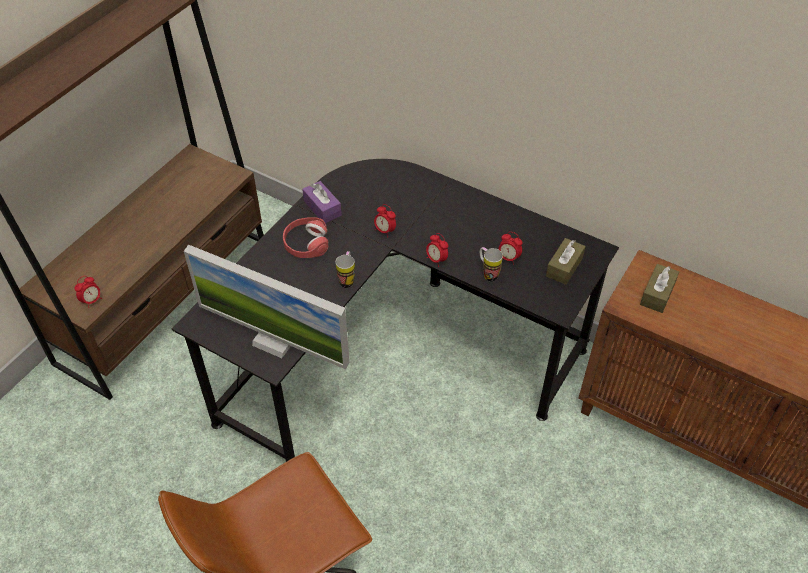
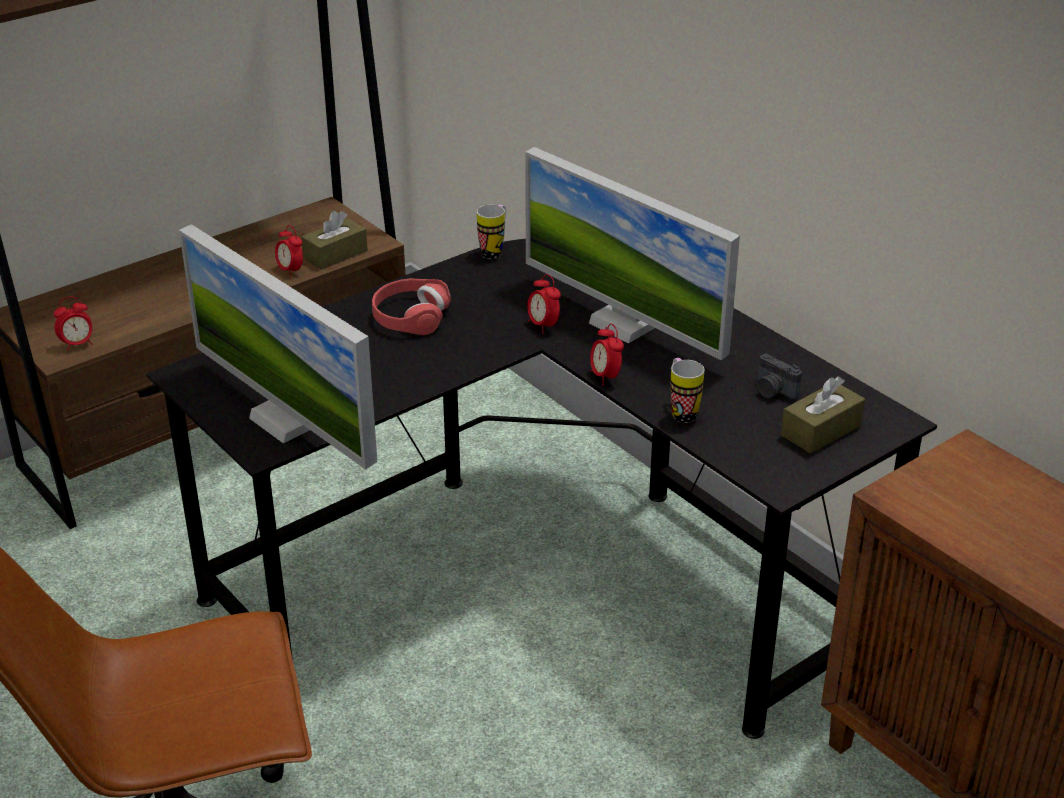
camera: 20 degrees right, 15 degrees down
purple tissue box [302,181,342,223] -> none
mug [336,251,355,288] -> mug moved to [477,205,506,259]
alarm clock [498,232,523,265] -> alarm clock moved to [275,225,303,277]
brown tissue box [640,264,679,313] -> brown tissue box moved to [301,211,368,270]
none -> monitor [525,147,740,361]
none -> camera [757,354,802,400]

